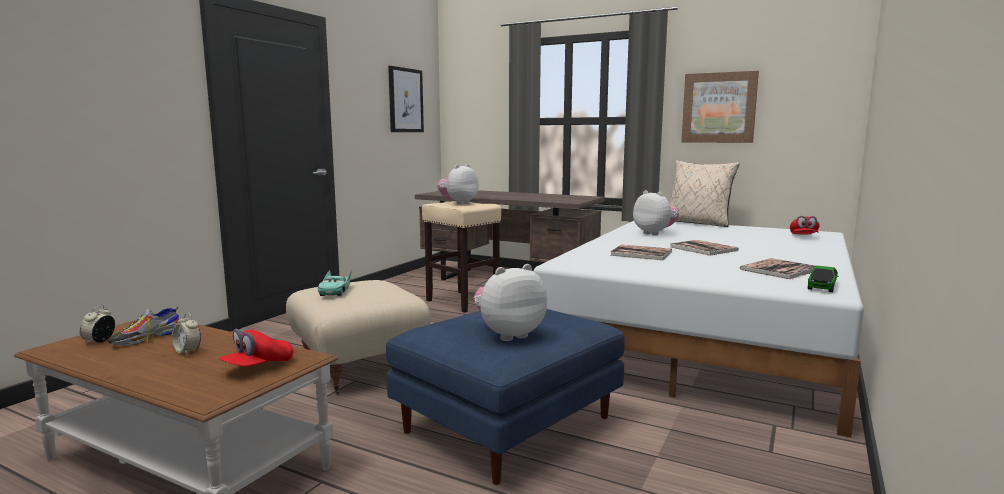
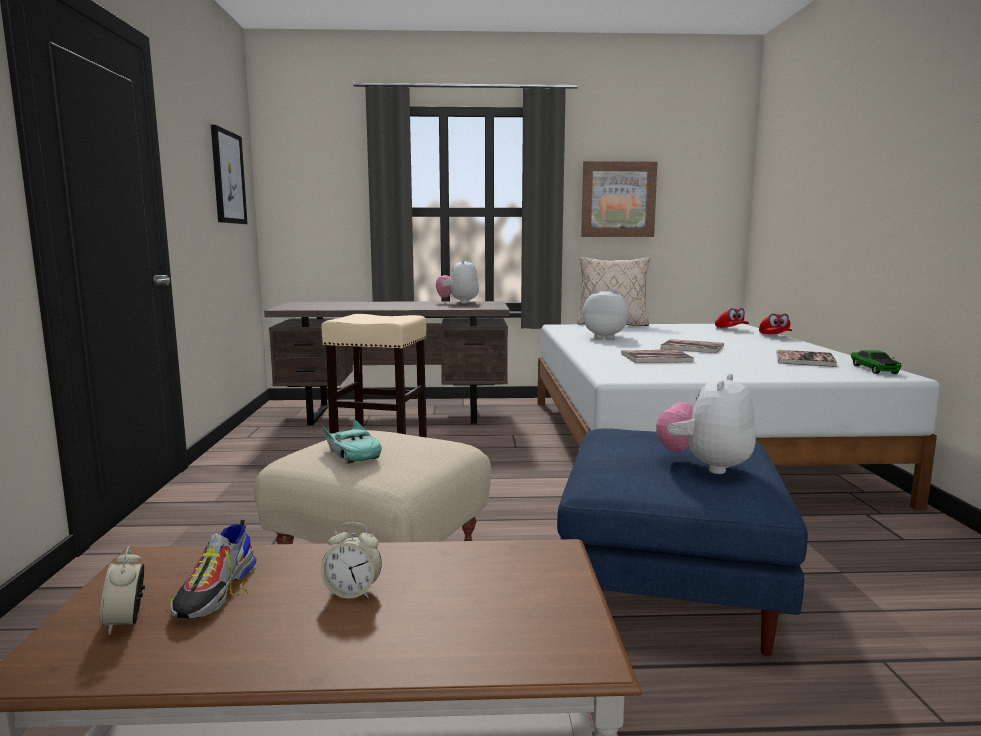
camera: 30 degrees left, 0 degrees up
red cap [218,329,293,367] -> red cap moved to [759,313,792,334]
plush toy [437,164,479,205] -> plush toy moved to [436,259,479,304]

